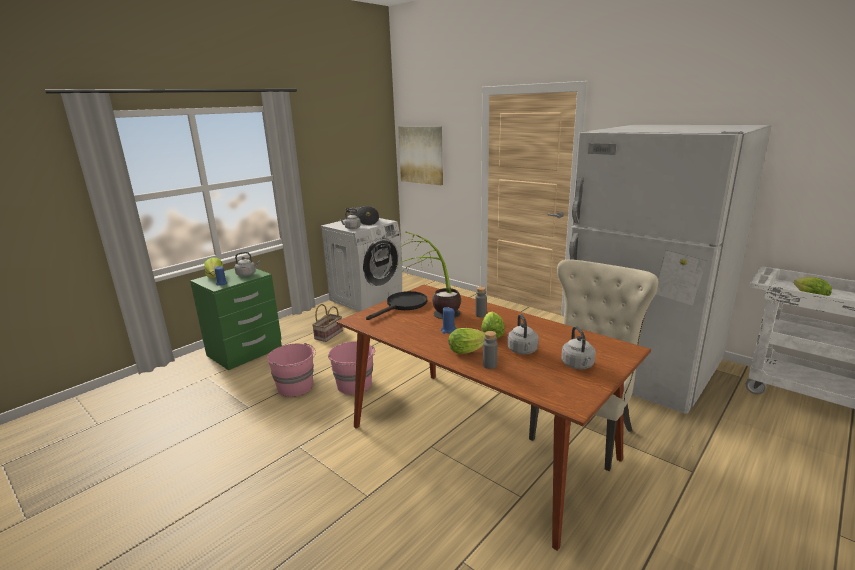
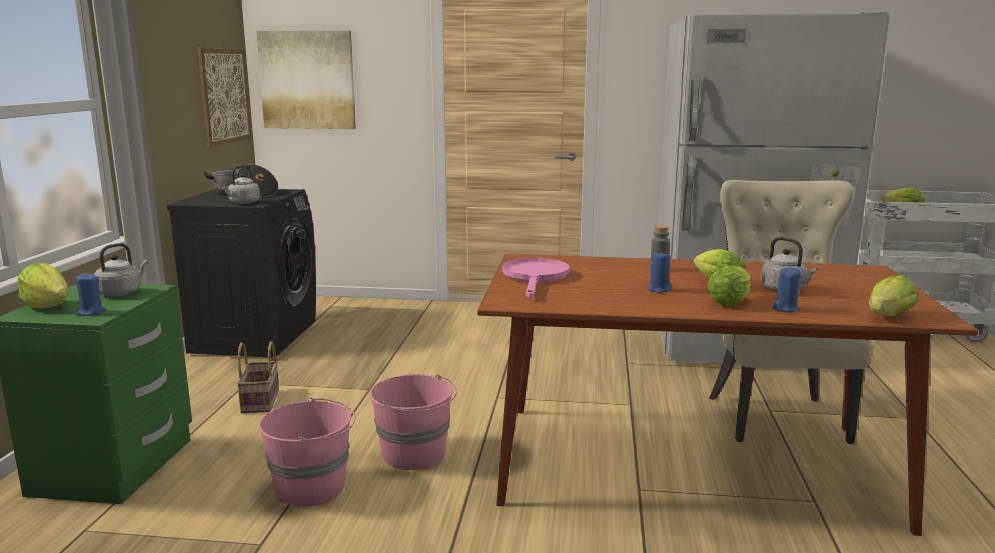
camera: 35 degrees left, 5 degrees down
white washing machine [321,218,402,312] -> black washing machine [167,189,316,358]
black frying pan [366,291,427,320] -> pink frying pan [502,258,570,298]
potted plant [396,231,461,319] -> none
grey bottle [483,331,497,369] -> blue candle [773,267,801,312]
grey kettle [561,326,596,369] -> none
none -> picture [198,46,252,147]
none -> lettuce [869,275,918,316]

